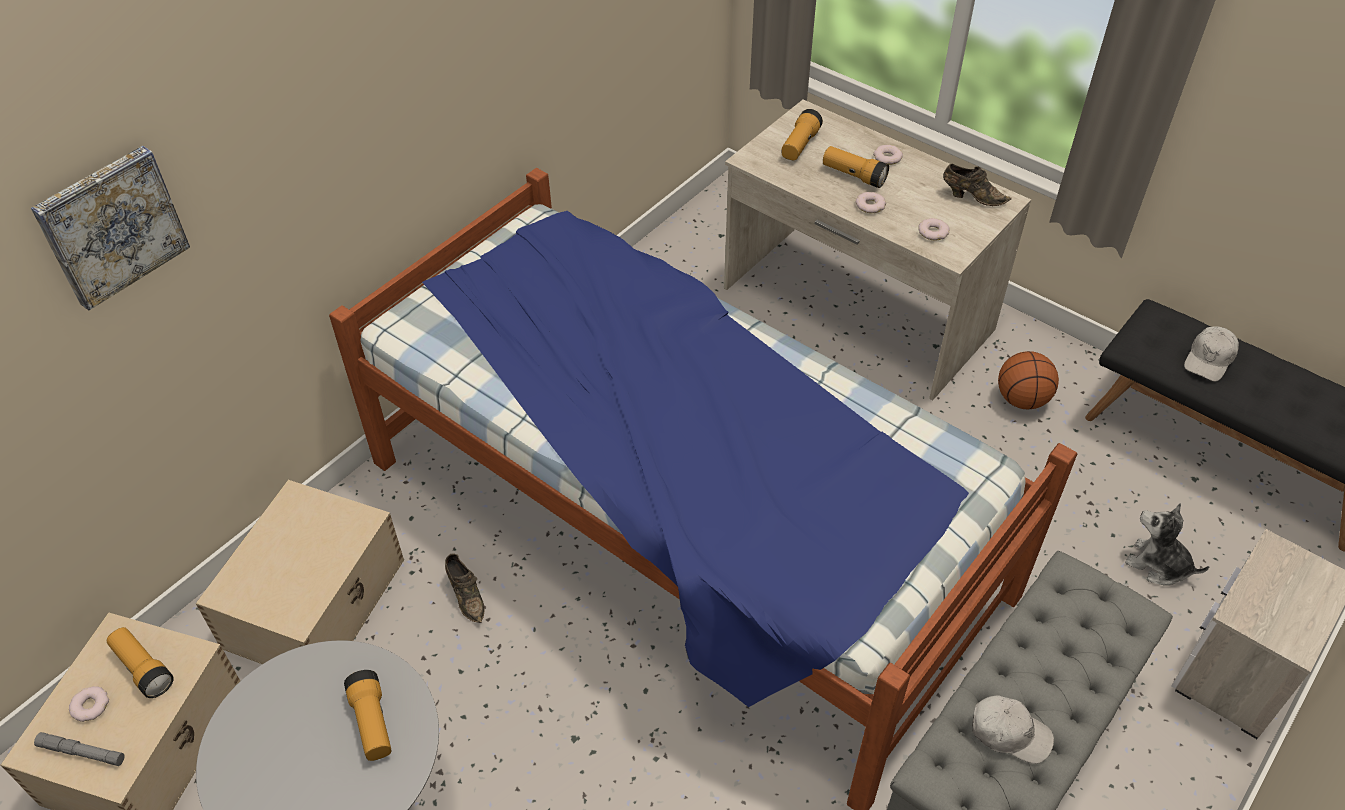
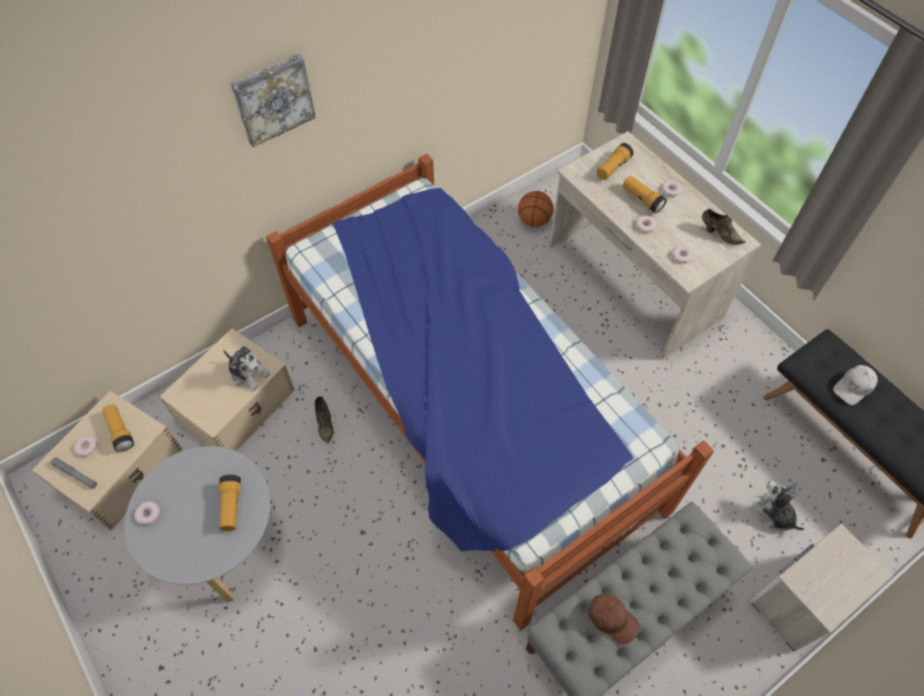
camera: 15 degrees right, 10 degrees up
picture [31,146,190,310] -> picture moved to [231,54,316,147]
white cap [972,695,1054,764] -> brown cap [588,594,640,644]
basketball [998,351,1059,409] -> basketball moved to [518,191,554,227]
none -> donut [134,501,160,525]
none -> plush toy [223,346,270,391]

